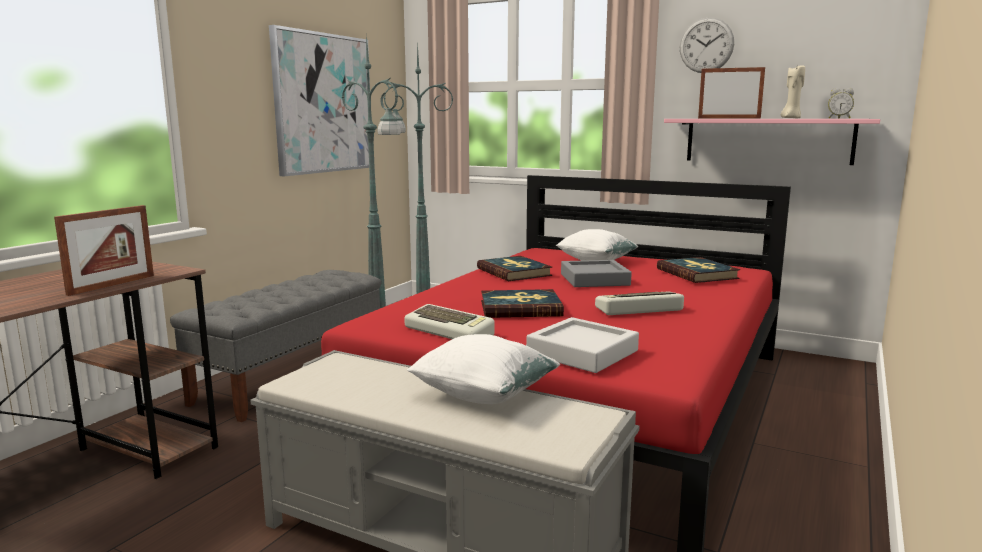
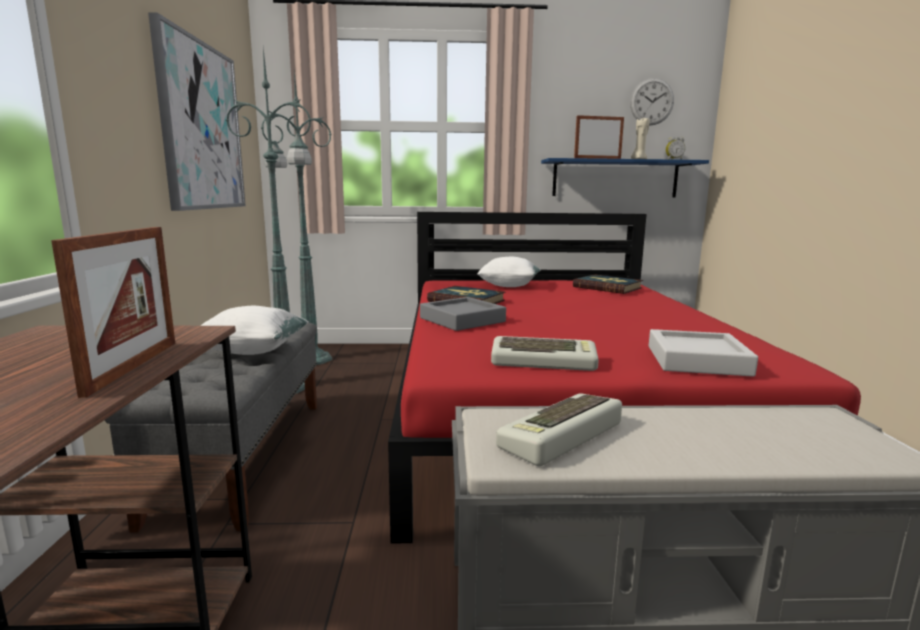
camera: 30 degrees left, 0 degrees up
white pillow [407,334,560,404] -> white pillow moved to [201,306,309,355]
book [481,289,564,318] -> none
grey tray [561,260,632,287] -> grey tray moved to [420,297,506,331]
keyboard [595,292,684,315] -> keyboard moved to [496,393,622,466]
pink shelf [664,119,880,165] -> blue shelf [541,158,709,197]
wall clock [680,17,734,73] -> wall clock moved to [630,78,674,125]

